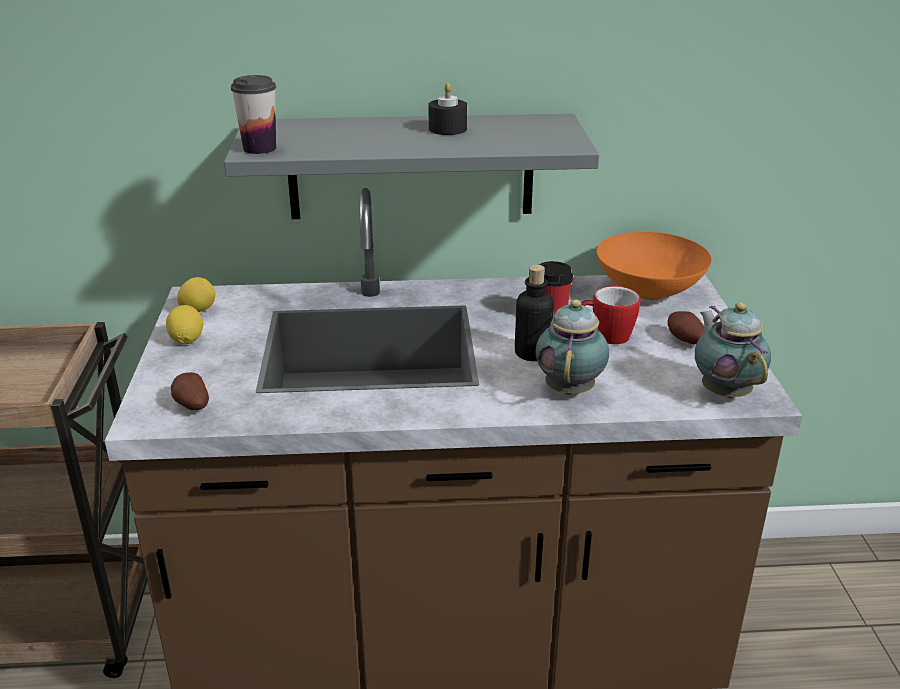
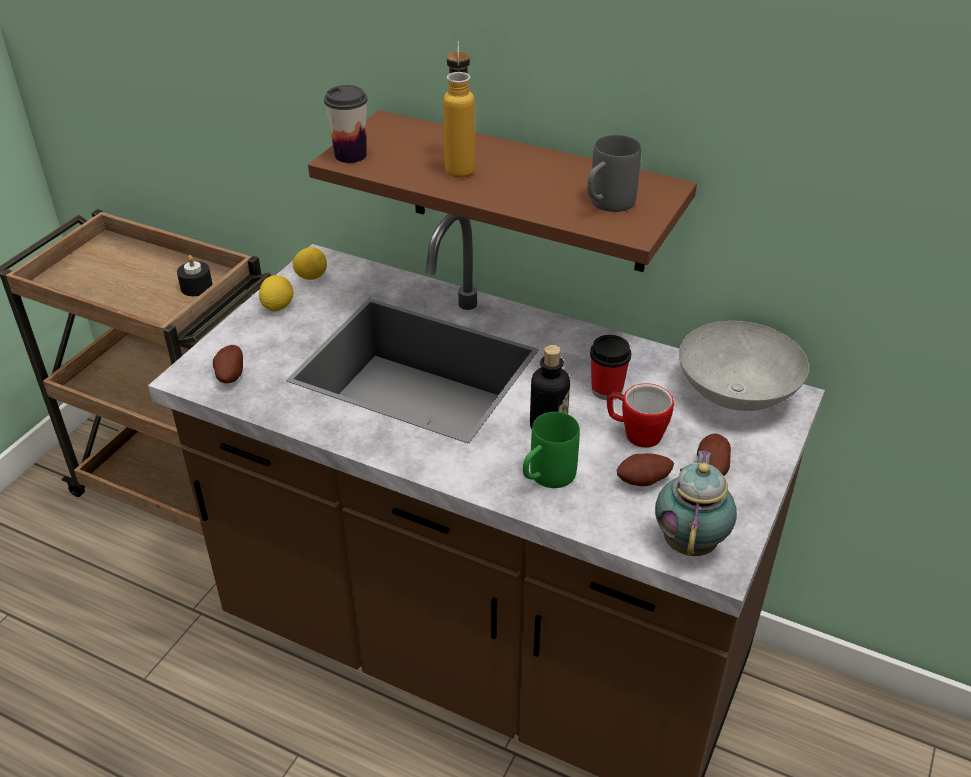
camera: 30 degrees right, 10 degrees up
grey shelf [224,114,599,219] -> brown shelf [308,110,697,272]
black candle [428,83,467,135] -> black candle moved to [177,255,213,296]
teapot [536,300,609,395] -> green mug [523,412,580,488]
orange bowl [596,232,712,300] -> grey bowl [679,321,809,411]
none -> bottle [443,41,475,178]
none -> grey mug [587,135,641,212]
none -> potato [617,453,674,486]

